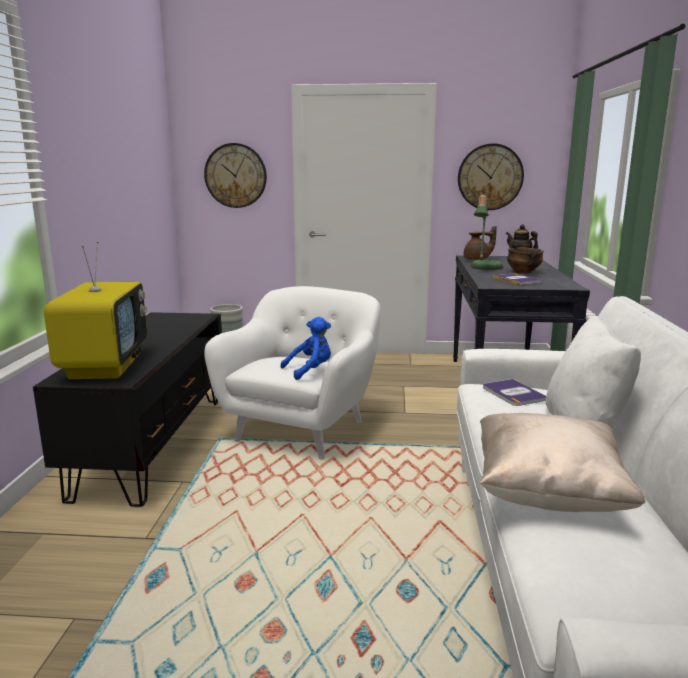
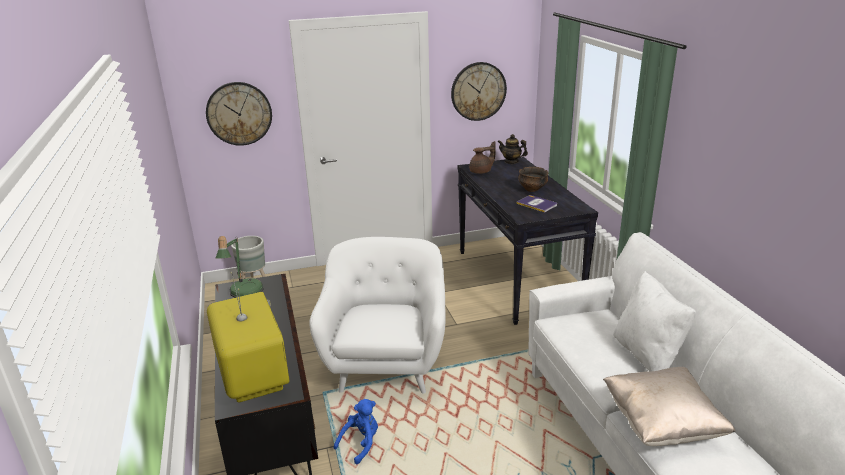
camera: 20 degrees left, 10 degrees up
blue plush toy [280,317,331,380] -> blue plush toy moved to [333,399,378,464]
table lamp [470,195,503,270] -> table lamp moved to [216,236,264,298]
book [483,379,546,406] -> none

